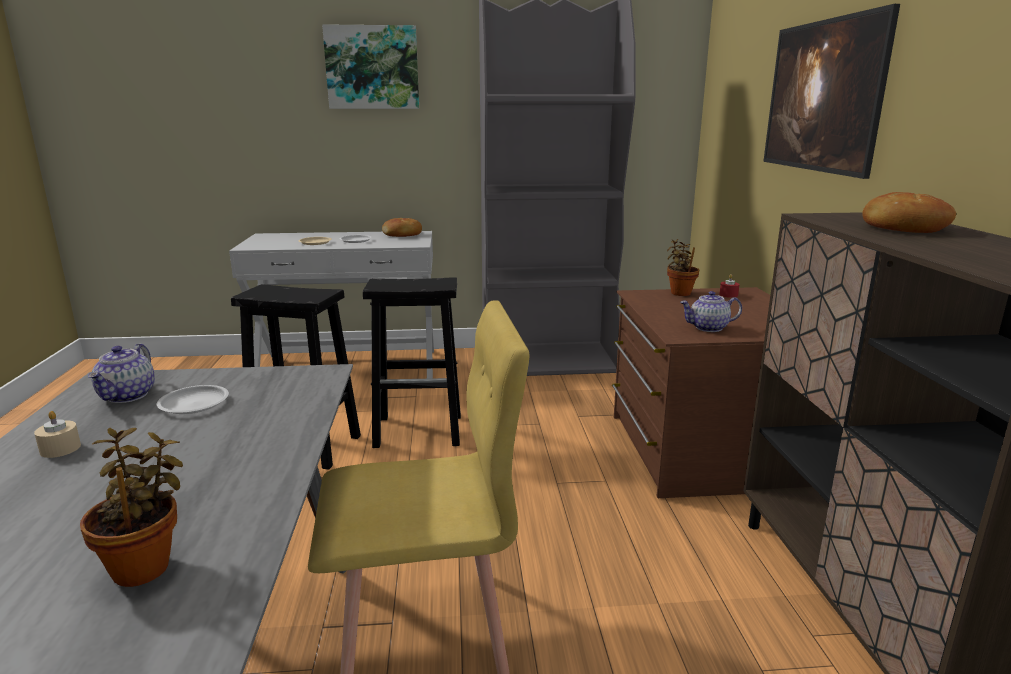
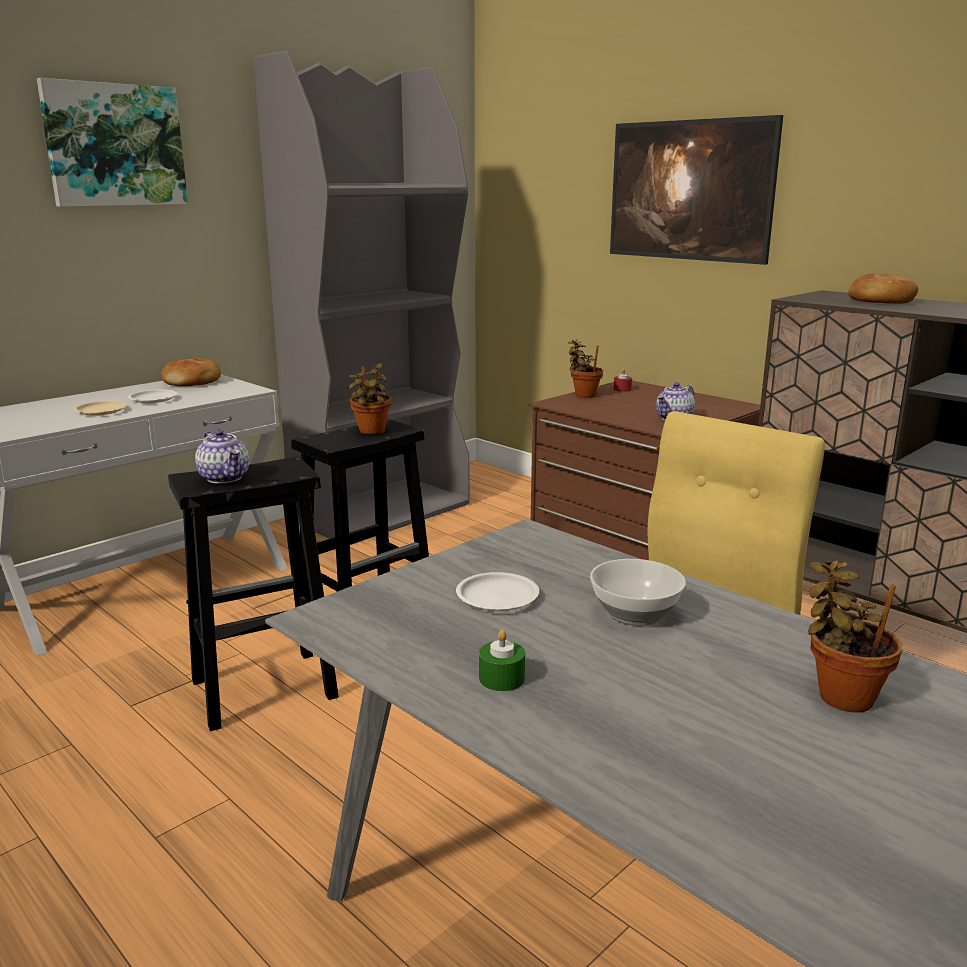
camera: 40 degrees left, 0 degrees up
beige candle [34,411,81,458] -> green candle [479,630,525,691]
teapot [88,343,155,403] -> teapot moved to [195,429,249,484]
none -> potted plant [348,363,391,435]
none -> bowl [590,559,686,626]

